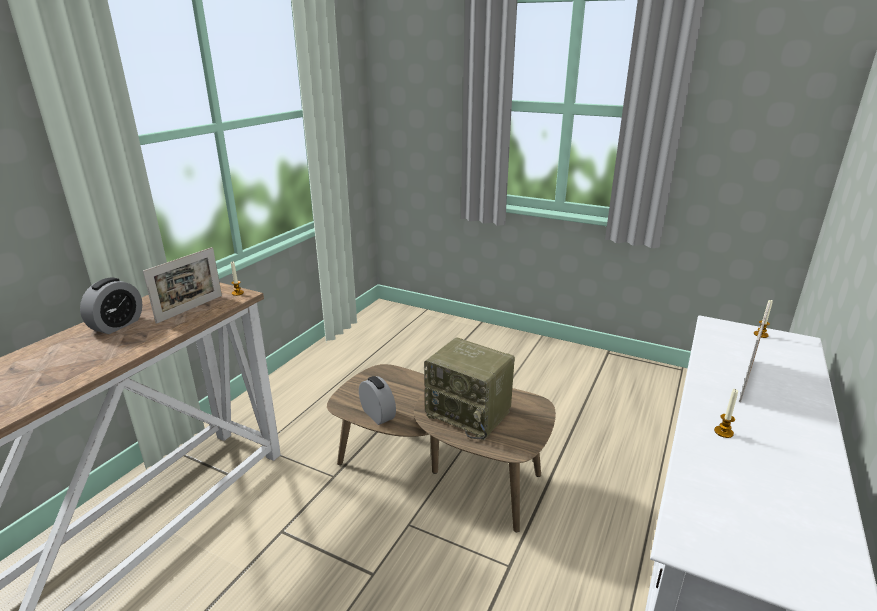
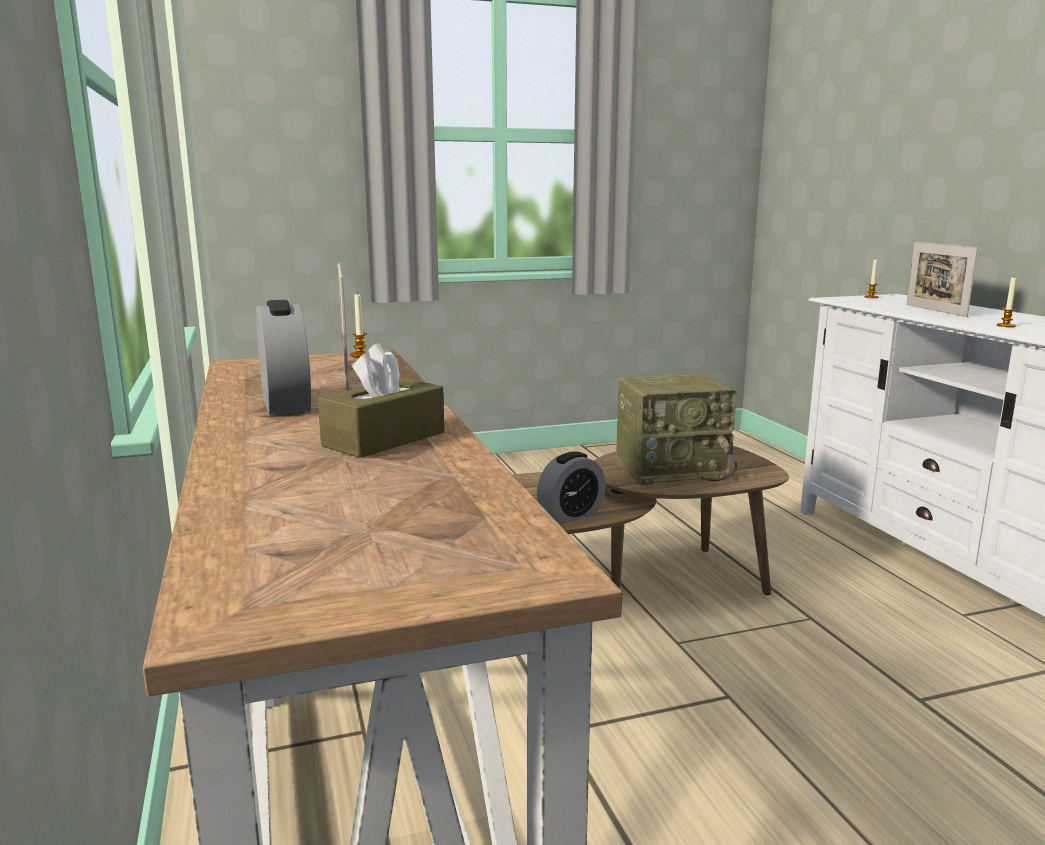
camera: 45 degrees left, 10 degrees down
alarm clock [359,376,396,425] -> alarm clock turned 135 degrees clockwise [537,451,606,524]
none -> brown tissue box [318,343,444,458]

